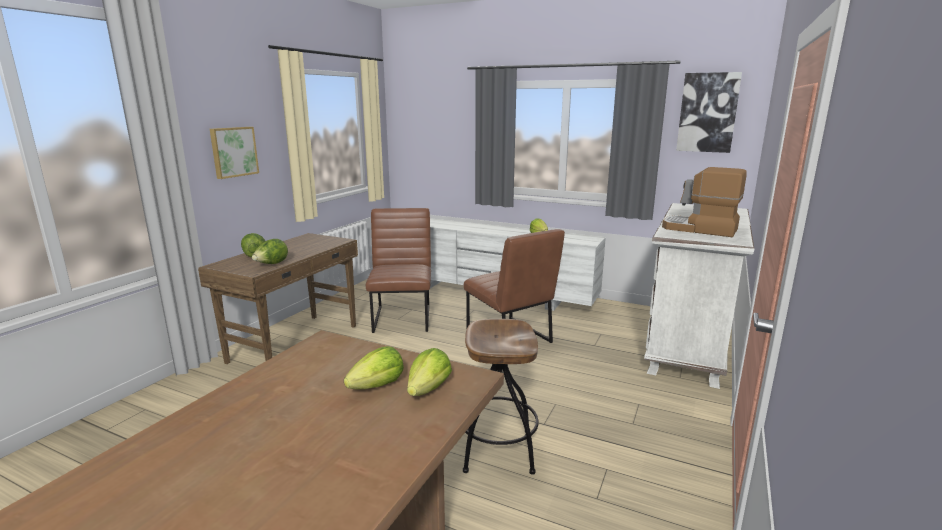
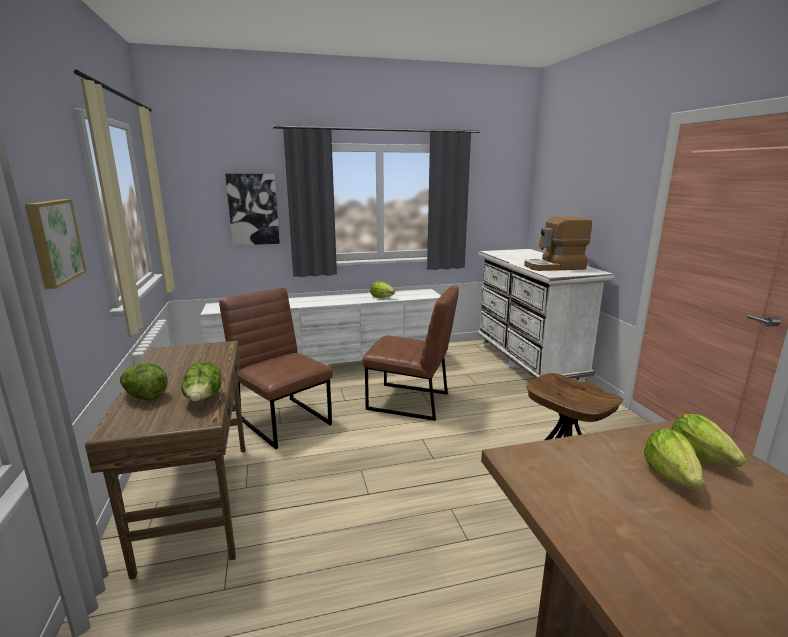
camera: 40 degrees left, 0 degrees up
picture [676,72,742,153] -> picture moved to [225,174,280,245]

